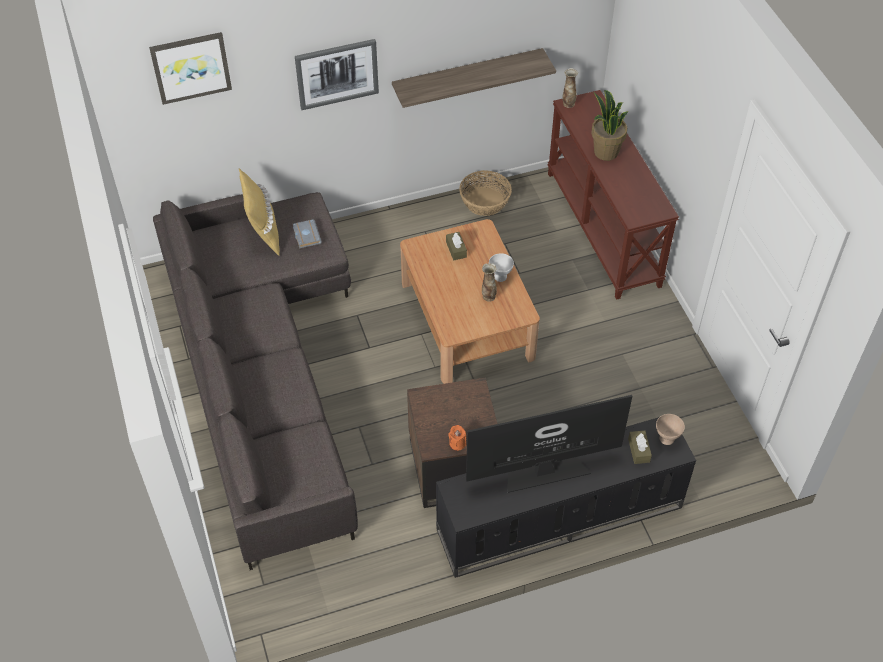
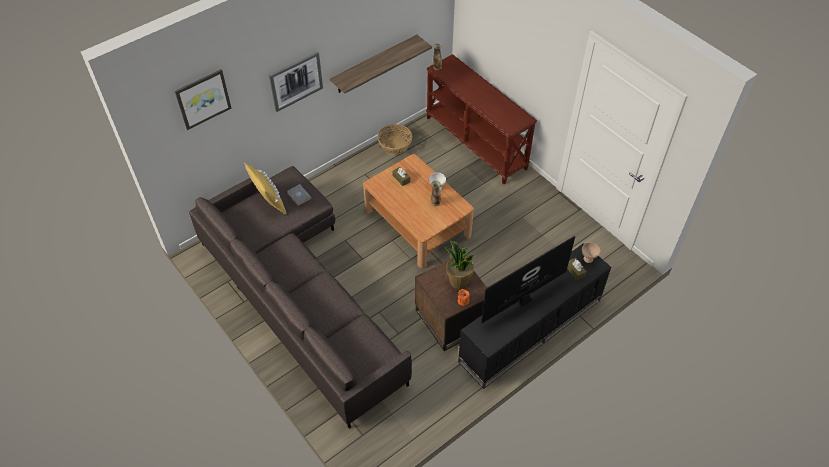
camera: 20 degrees left, 0 degrees up
potted plant [591,90,629,161] -> potted plant moved to [444,241,474,289]

